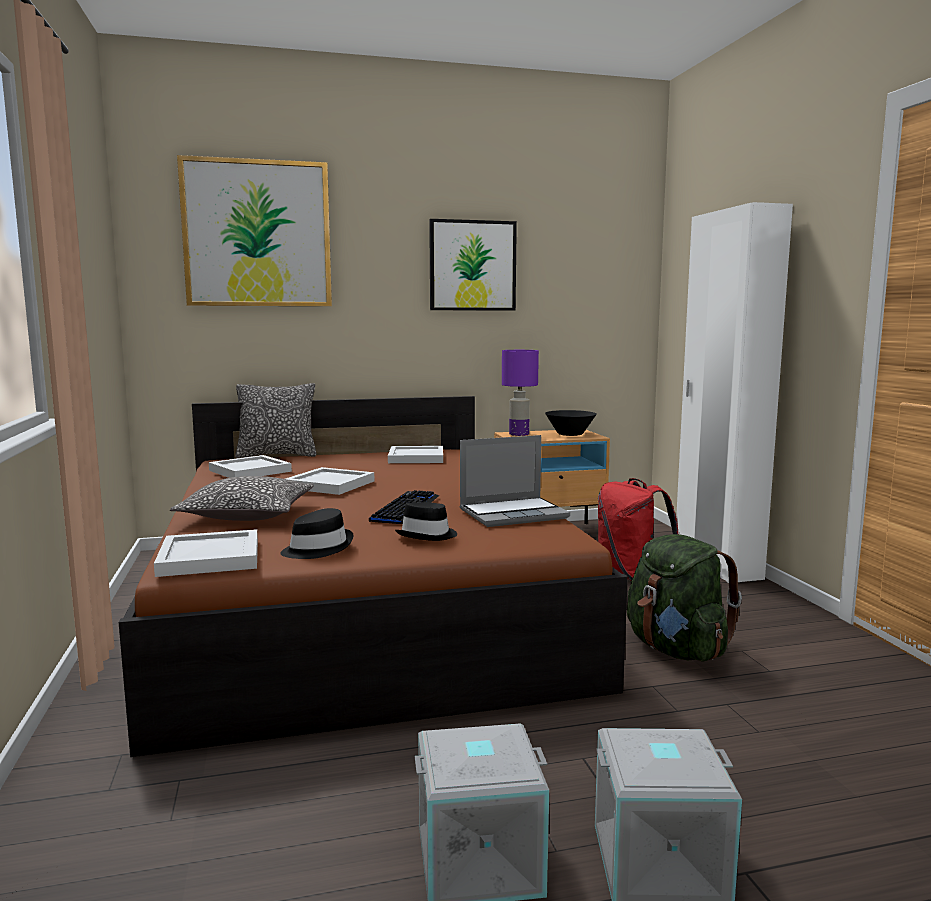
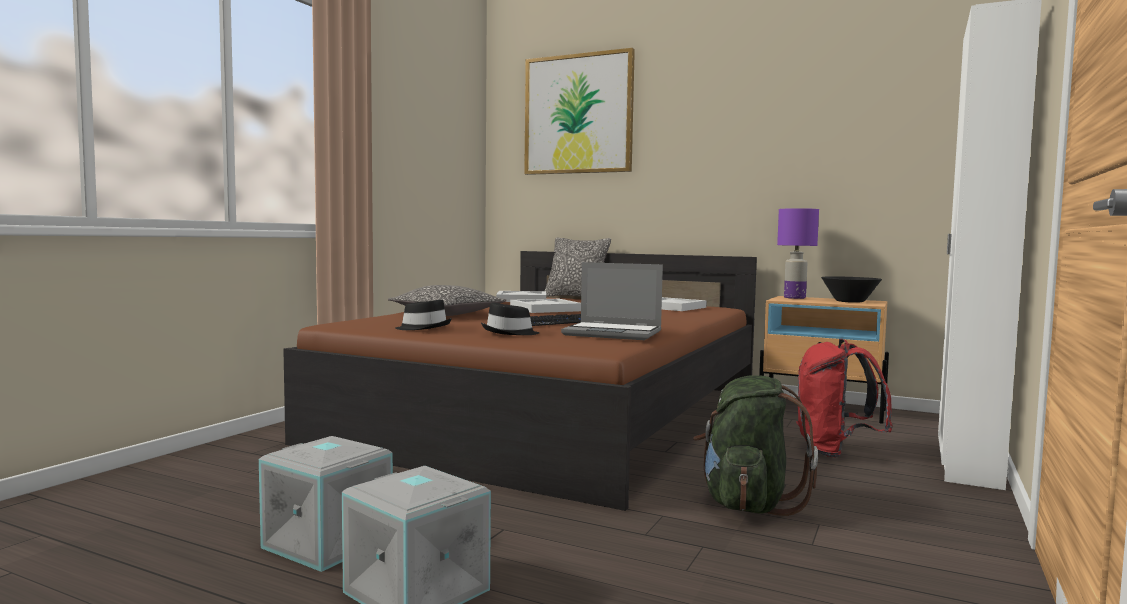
camera: 40 degrees right, 5 degrees down
white tray [154,529,258,577] -> none
picture [429,219,517,311] -> none

